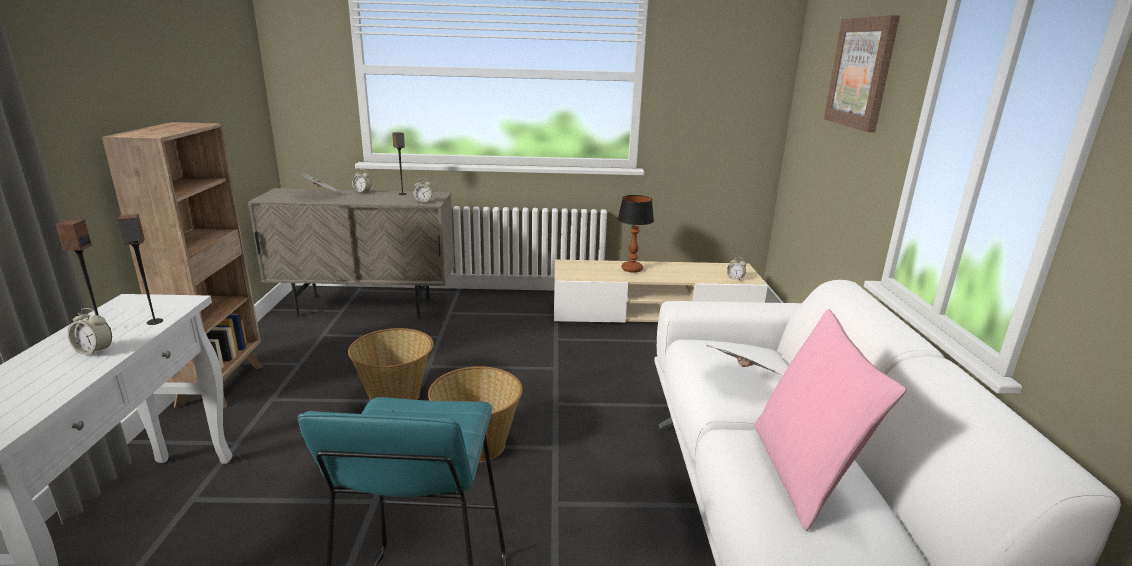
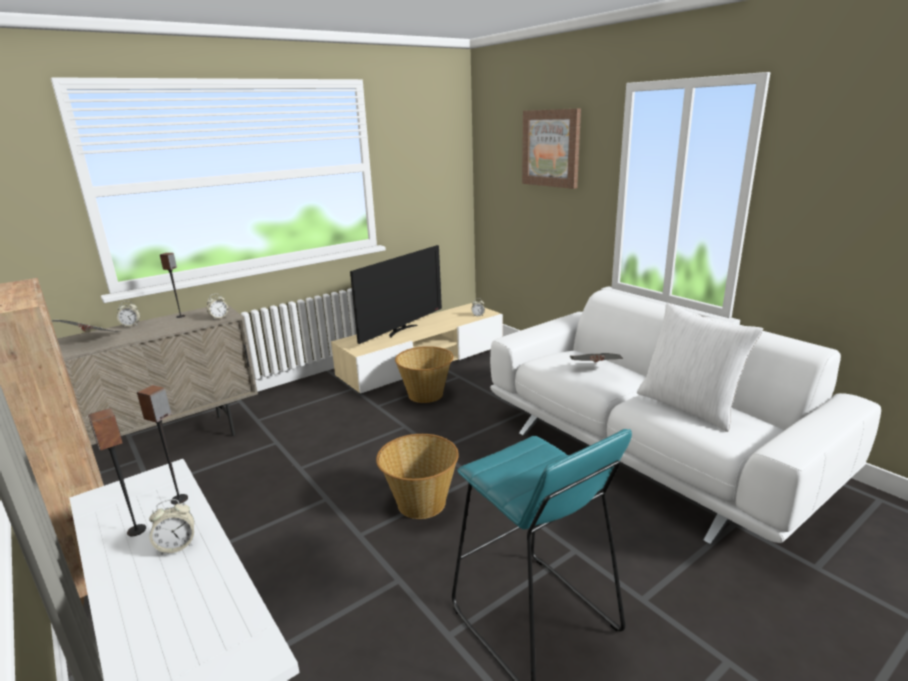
camera: 35 degrees left, 0 degrees up
basket [348,328,434,400] -> basket moved to [395,346,454,403]
table lamp [618,195,654,272] -> television [350,245,442,344]
pink pillow [754,309,907,531] -> white pillow [637,303,763,432]

